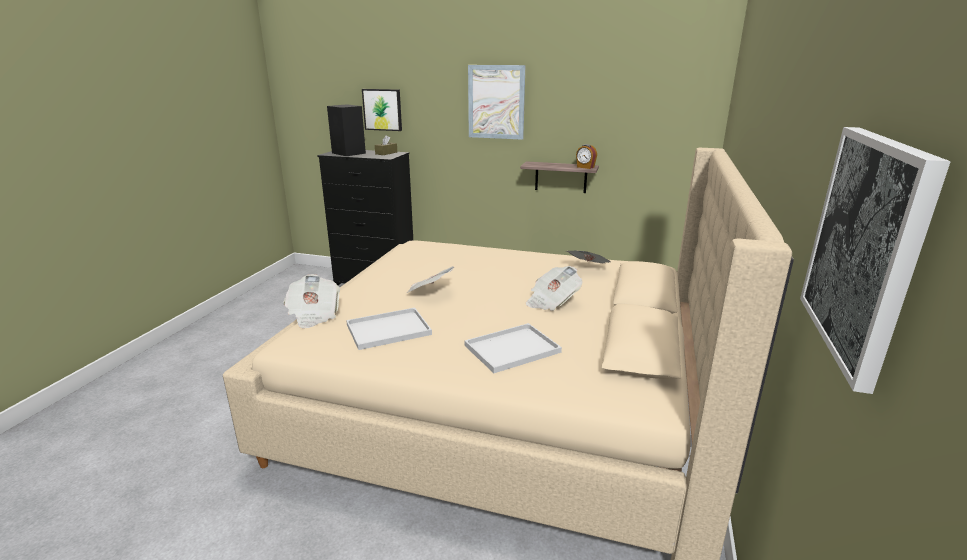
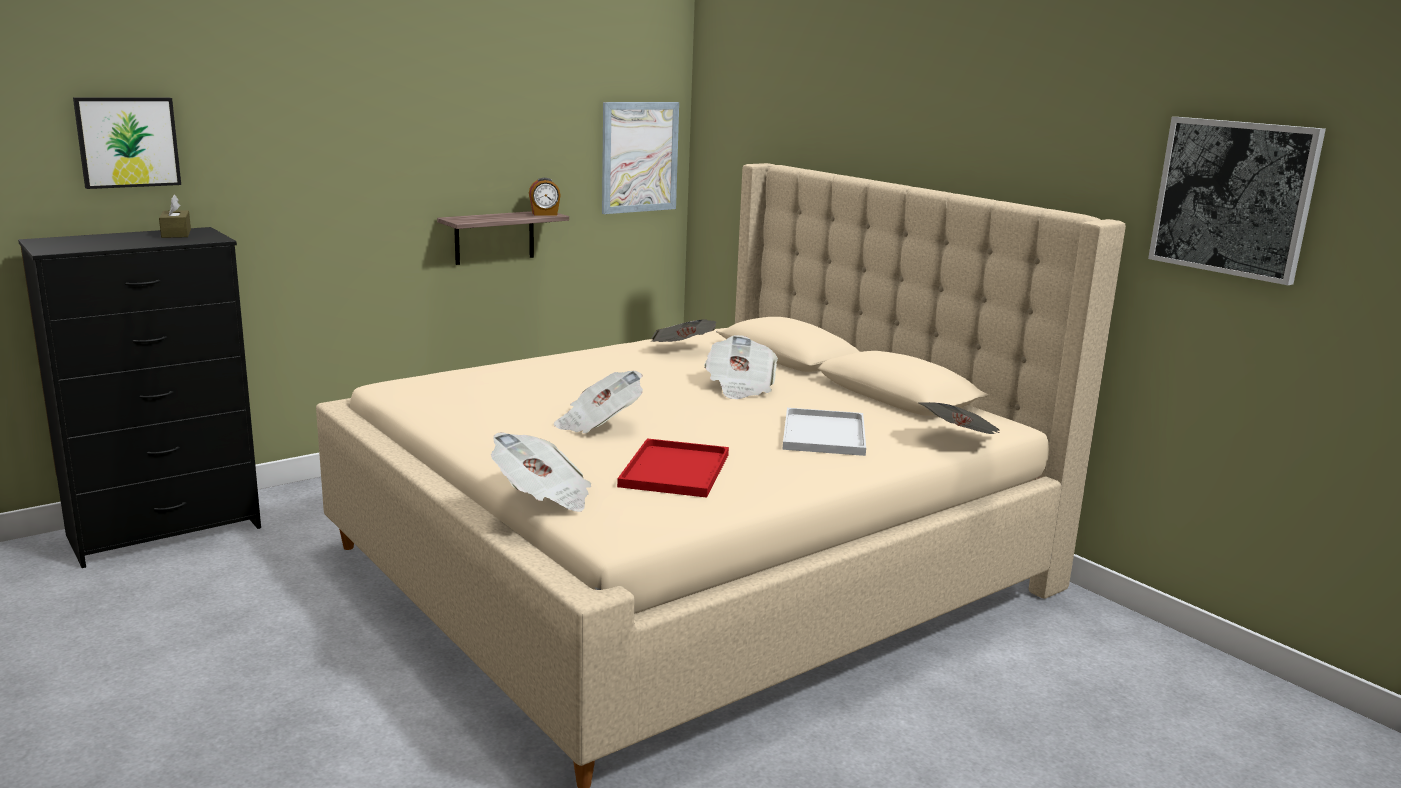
camera: 55 degrees left, 5 degrees down
black speaker [327,105,366,156] -> none
white tray [346,308,432,350] -> red tray [617,438,729,498]
picture [468,65,525,140] -> picture moved to [602,102,679,214]
none -> newspaper [918,402,999,434]

